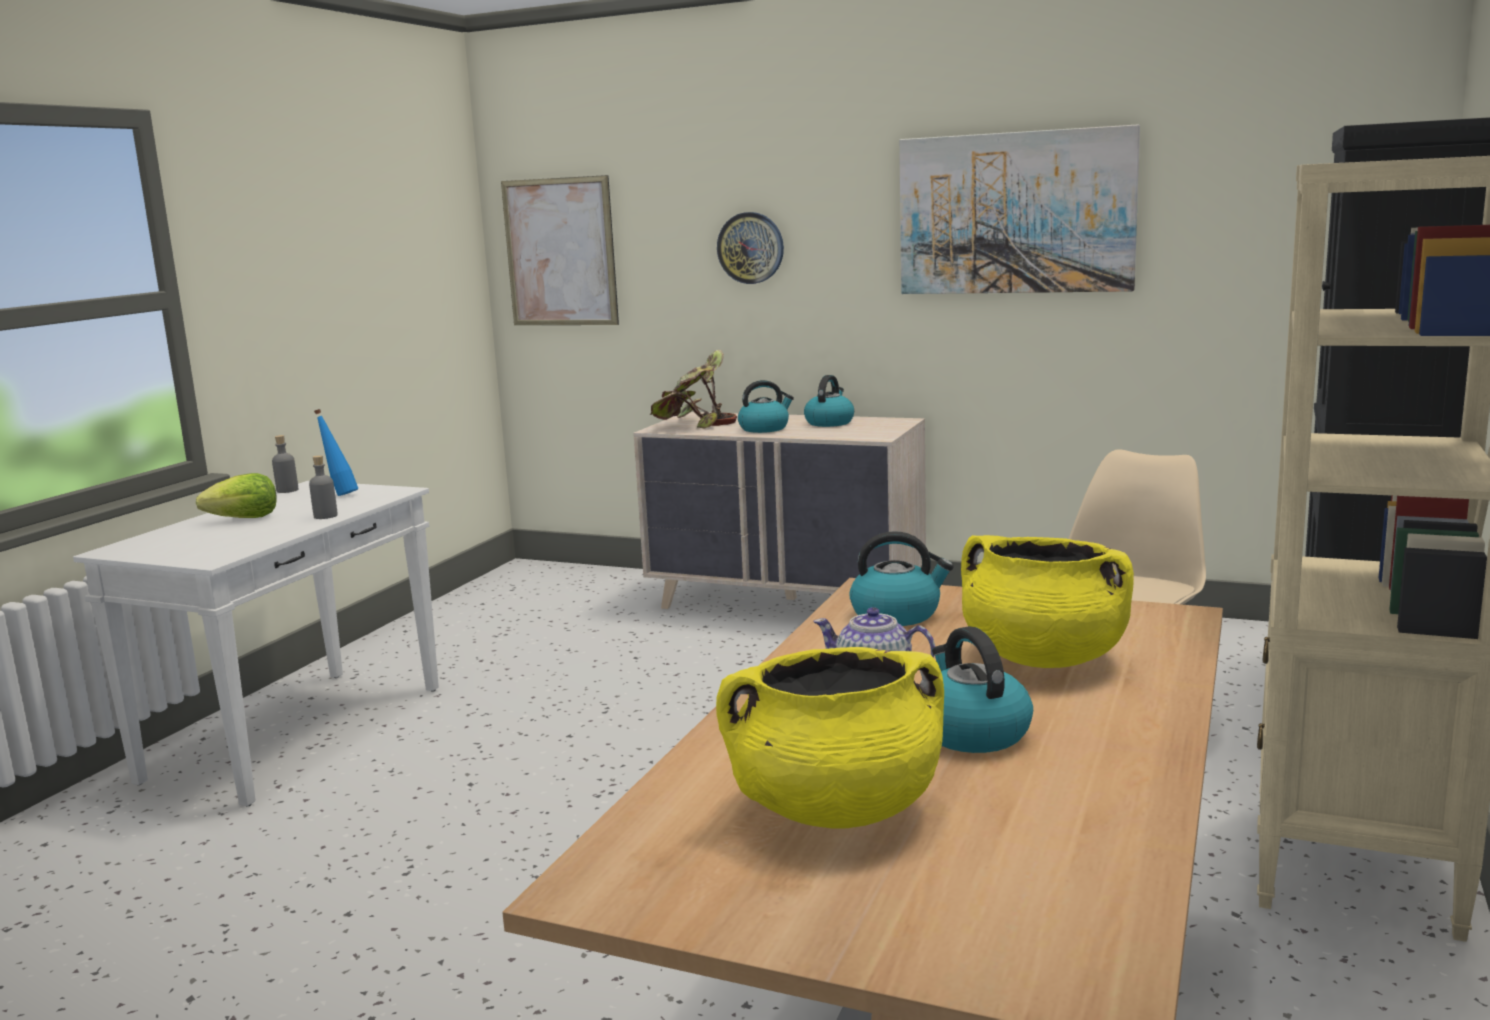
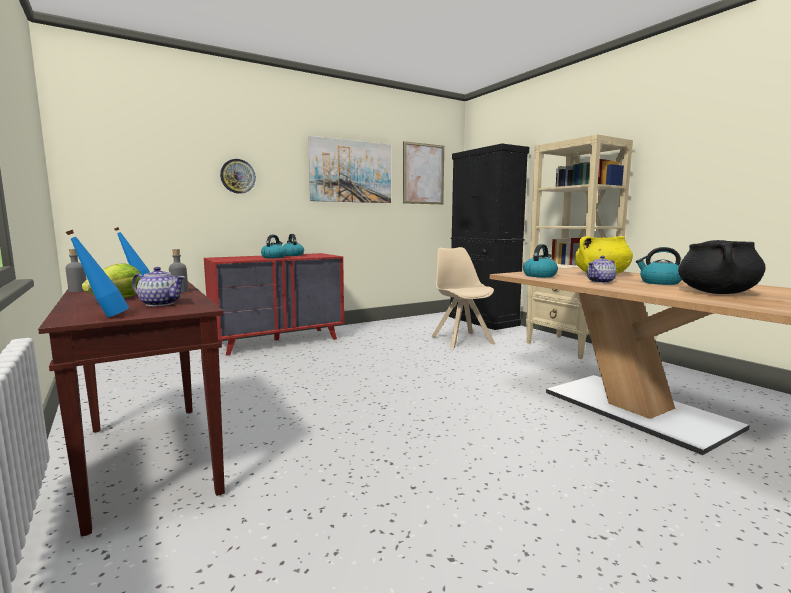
camera: 55 degrees left, 5 degrees down
white console table [73,481,439,807] -> brown console table [38,281,225,537]
picture [501,175,619,325] -> picture moved to [403,141,444,204]
beige dresser [633,412,926,609] -> red dresser [204,253,344,356]
potted plant [650,350,737,428] -> none
yellow cooking pot [716,647,944,828] -> black cooking pot [678,240,766,294]
none -> blue bottle [66,230,129,317]
none -> teapot [132,267,185,306]

